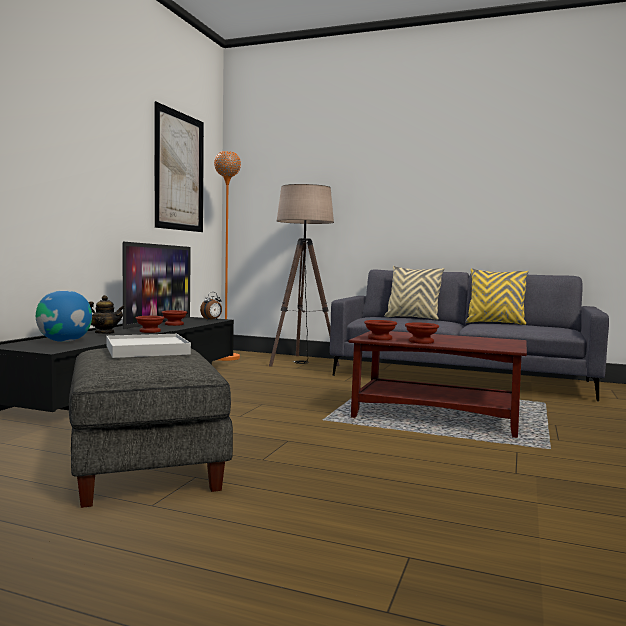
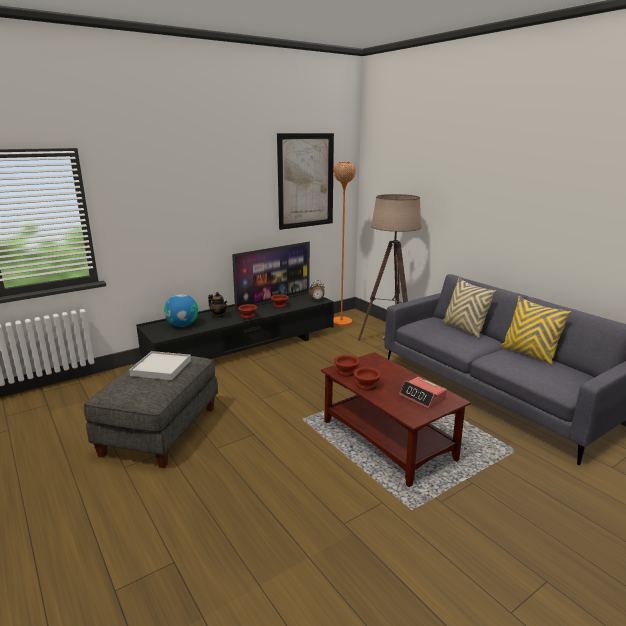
camera: 35 degrees right, 15 degrees up
none -> alarm clock [399,377,447,409]

